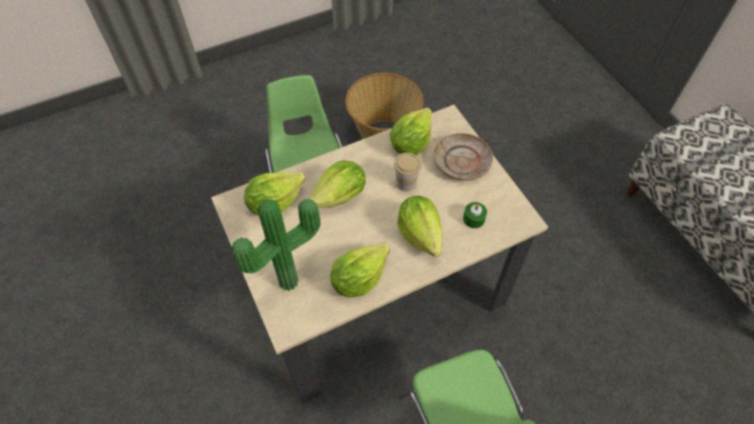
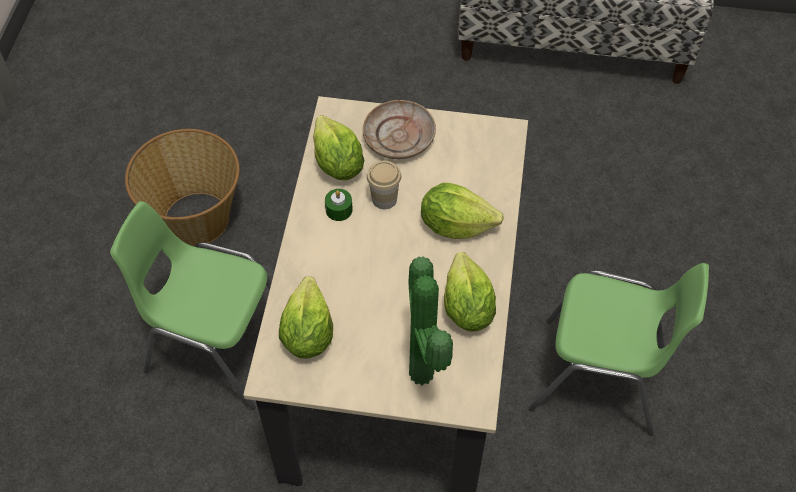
camera: 55 degrees left, 0 degrees up
lettuce [309,160,366,208] -> none
green candle [463,202,487,228] -> green candle moved to [325,189,353,221]

